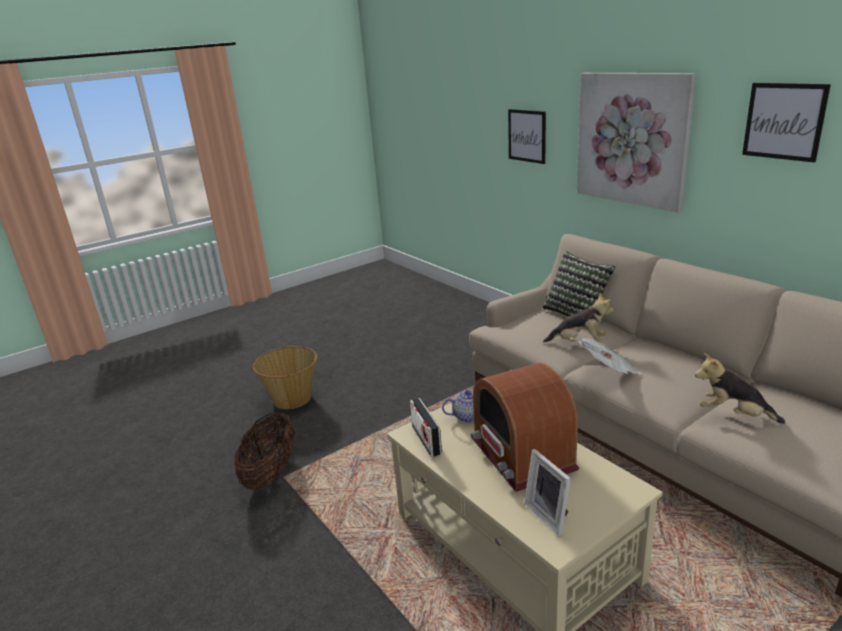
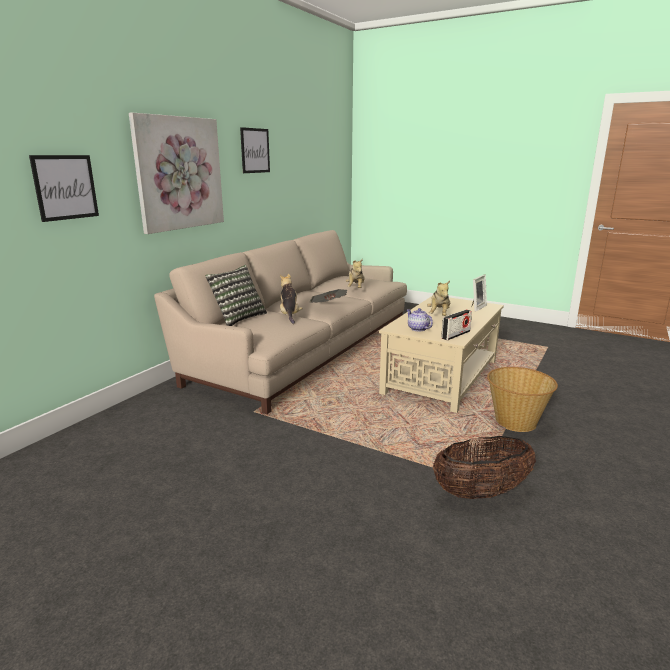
camera: 115 degrees left, 5 degrees down
basket [253,346,317,409] -> basket moved to [487,367,558,432]
radio [471,363,579,492] -> plush toy [427,280,450,316]

